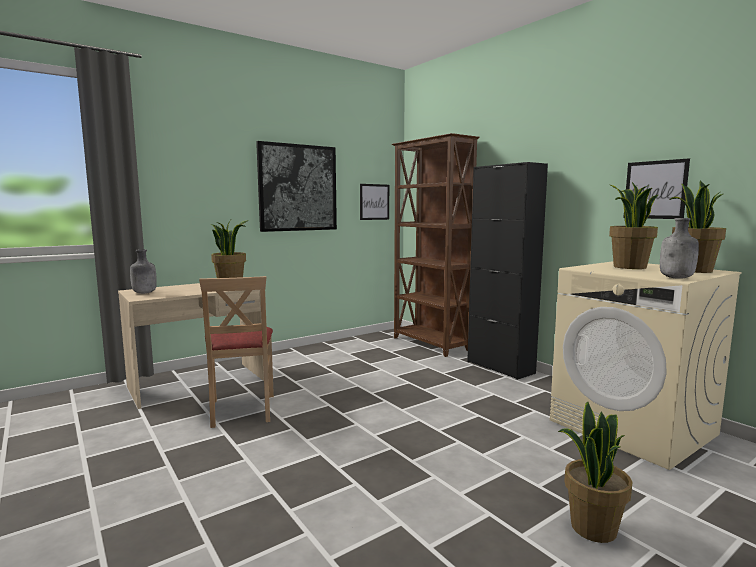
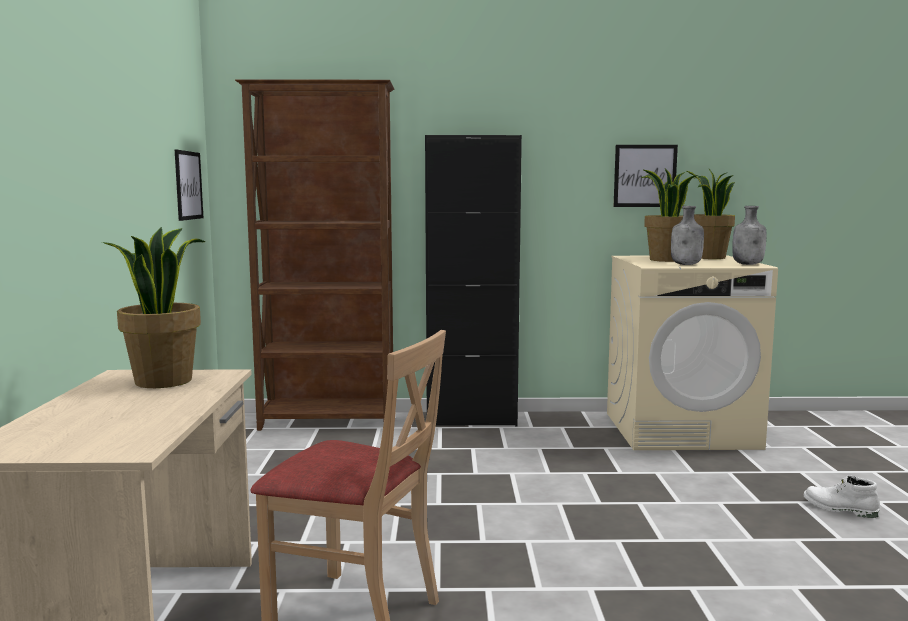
camera: 55 degrees left, 0 degrees up
grey bottle [130,249,157,294] -> grey bottle moved to [671,206,704,265]
picture [256,141,337,232] -> none
potted plant [558,402,632,543] -> white boot [804,476,880,518]

